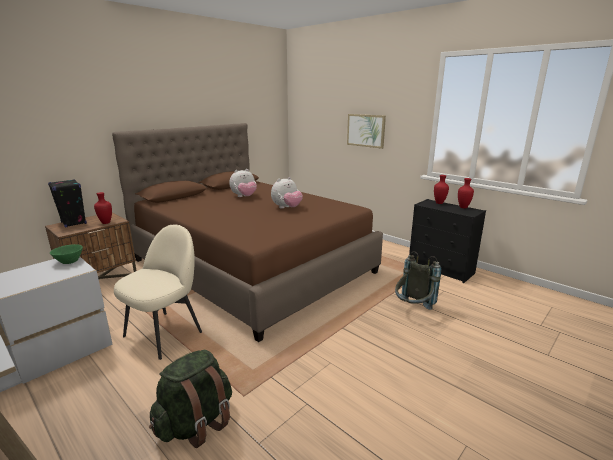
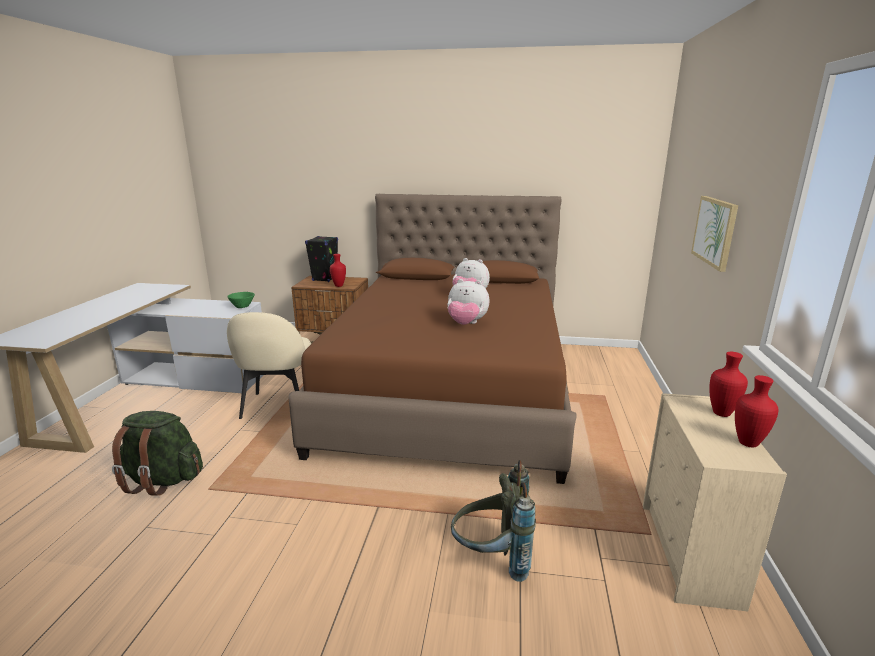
camera: 55 degrees right, 0 degrees up
beige chair [114,225,202,360] -> beige chair turned 90 degrees clockwise [227,312,311,419]
black dresser [409,199,486,283] -> beige dresser [643,393,787,611]

